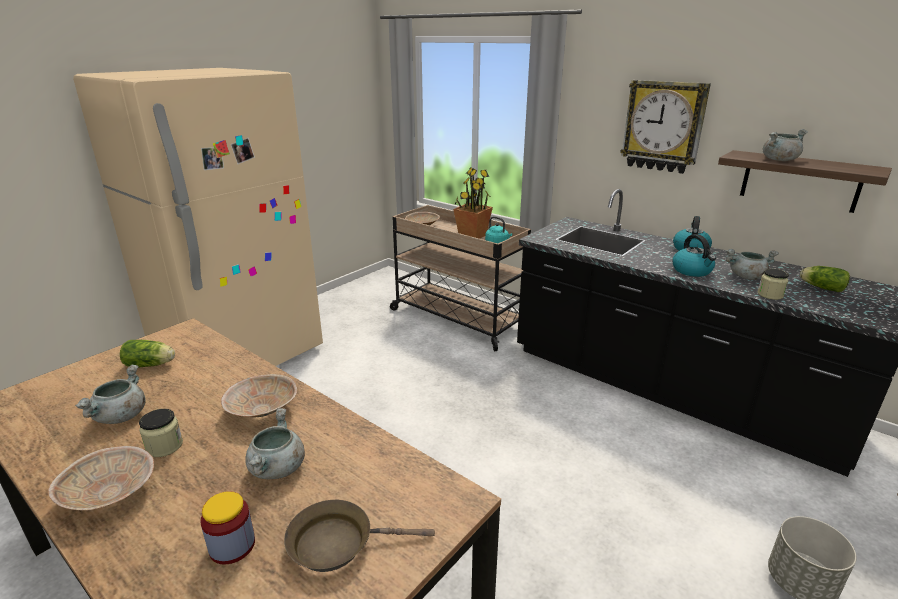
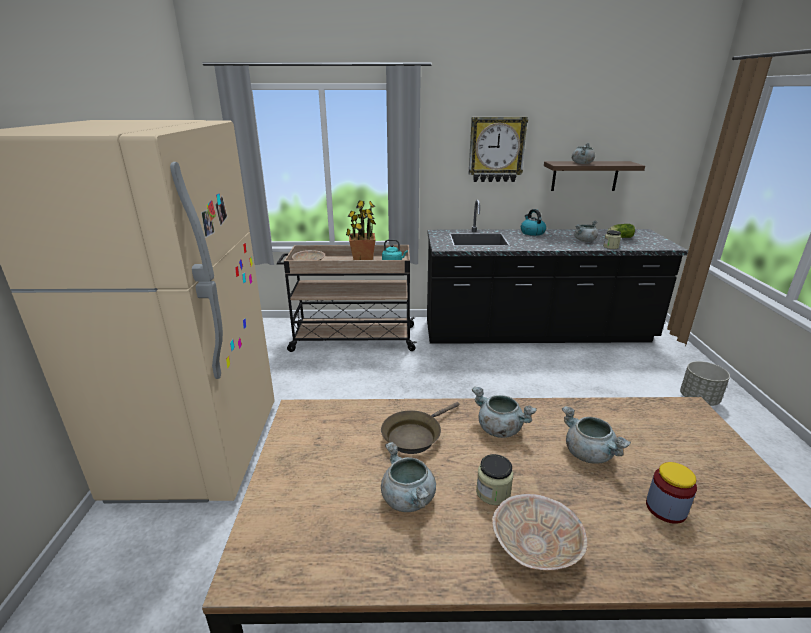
camera: 40 degrees left, 0 degrees up
lettuce [120,340,175,367] -> none
beige bowl [221,374,297,417] -> grey cooking pot [472,387,537,438]
brown frying pan [284,500,435,572] -> brown frying pan moved to [381,402,460,454]
kettle [673,234,716,277] -> none

